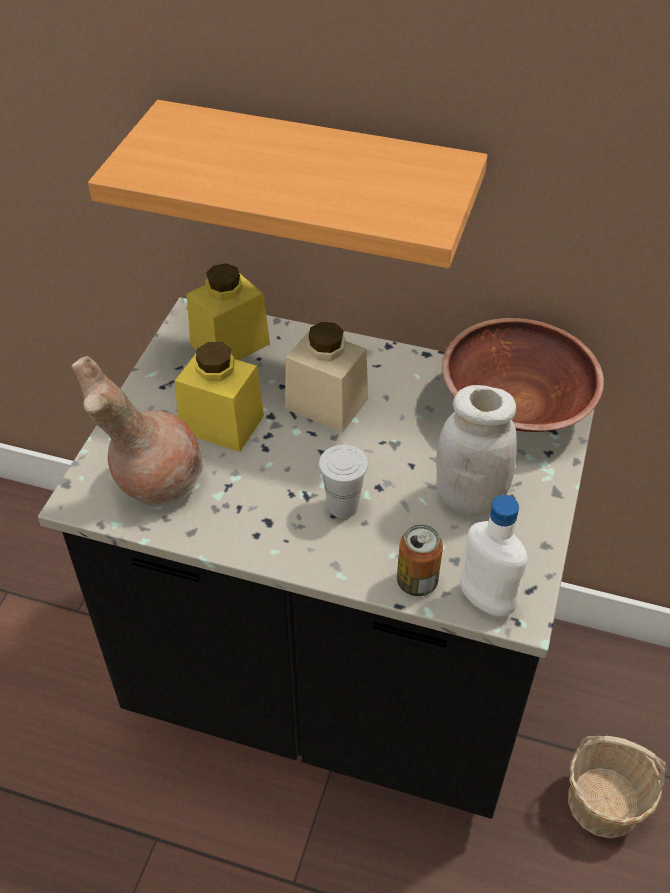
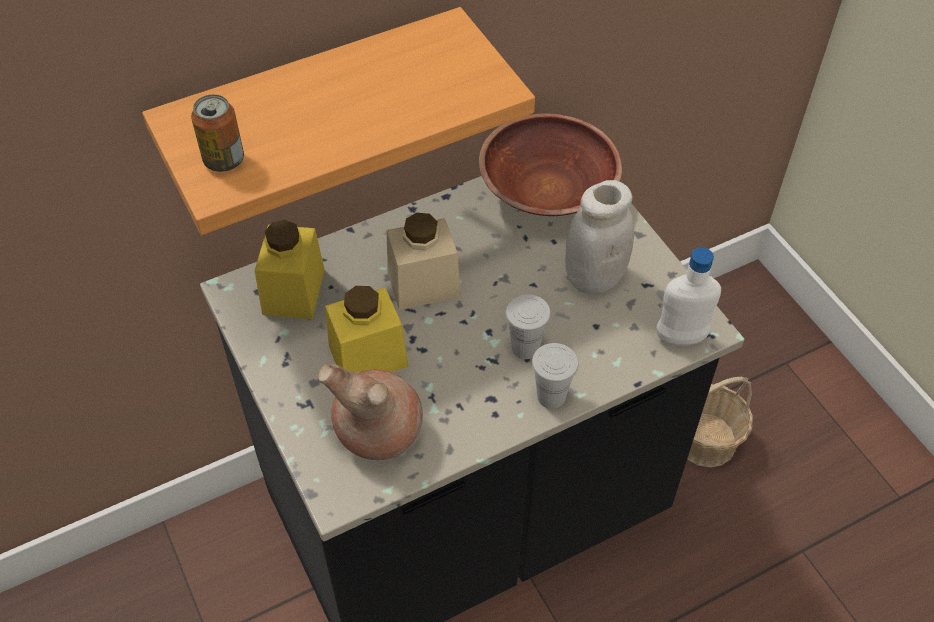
camera: 45 degrees left, 5 degrees up
can [397,524,443,596] -> can moved to [191,95,244,172]
none -> white cup [532,343,579,409]

